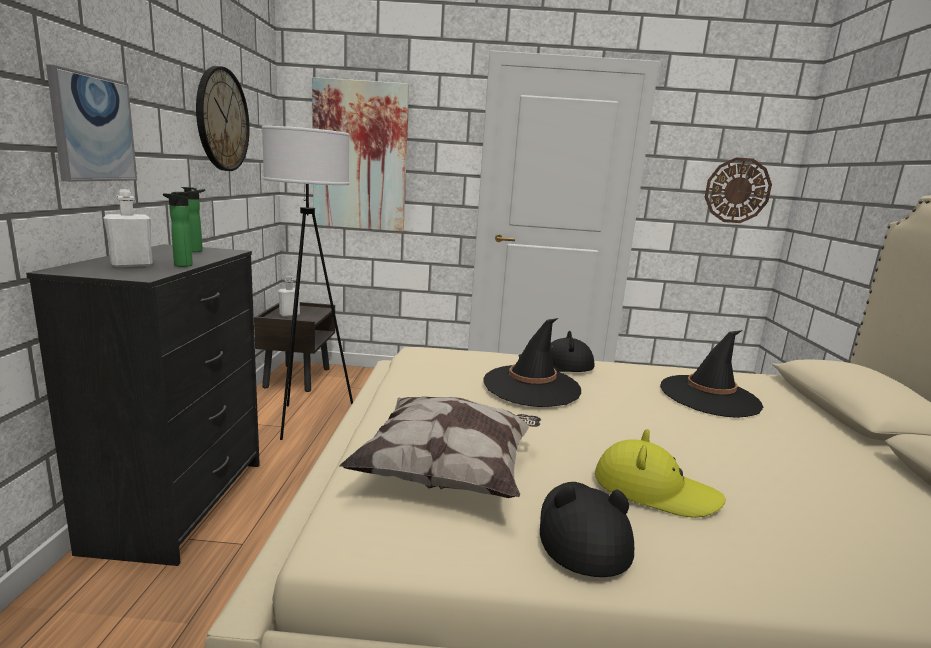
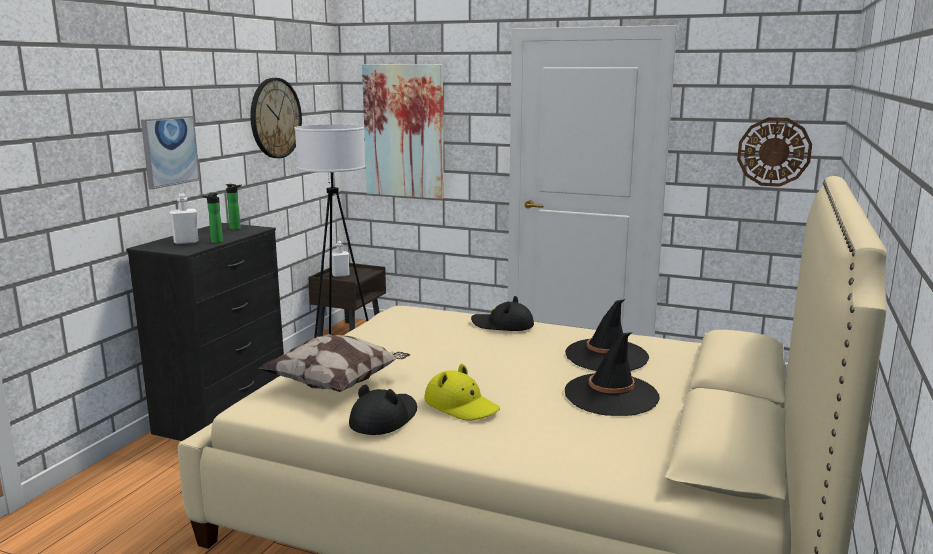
camera: 20 degrees right, 0 degrees up
black hat [483,318,581,407] -> black hat moved to [565,332,660,416]

